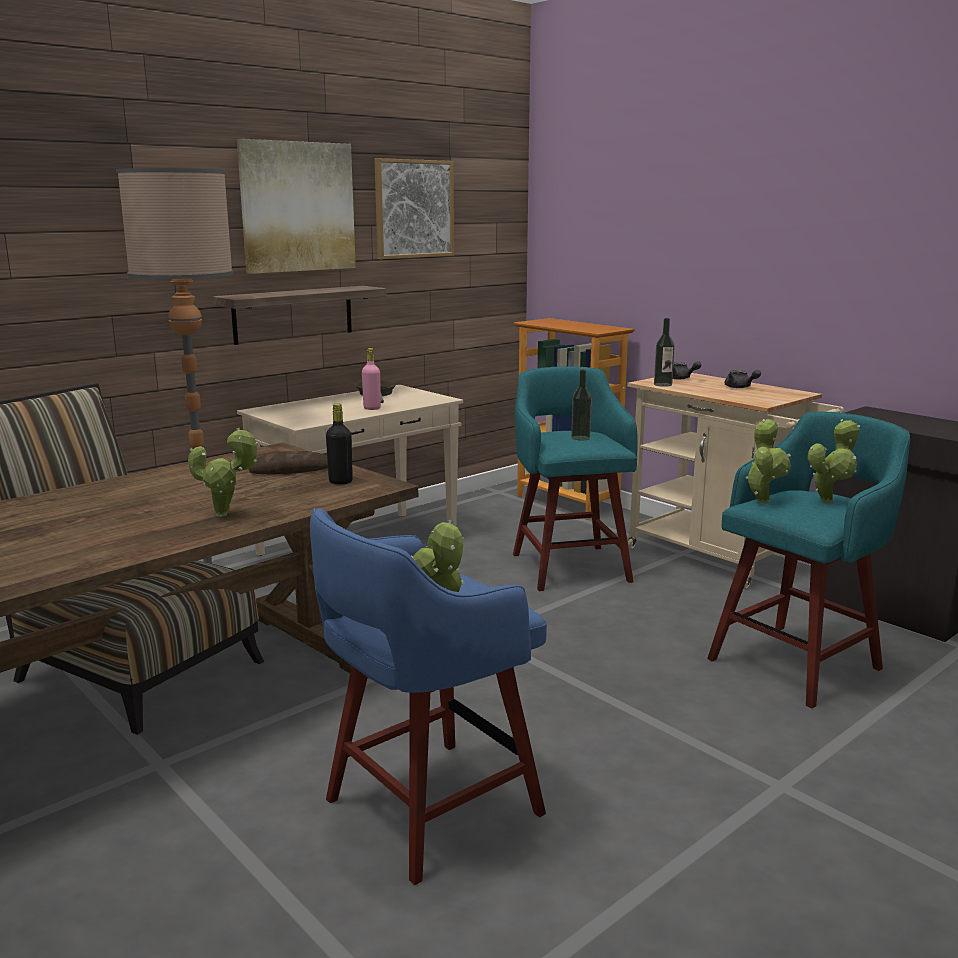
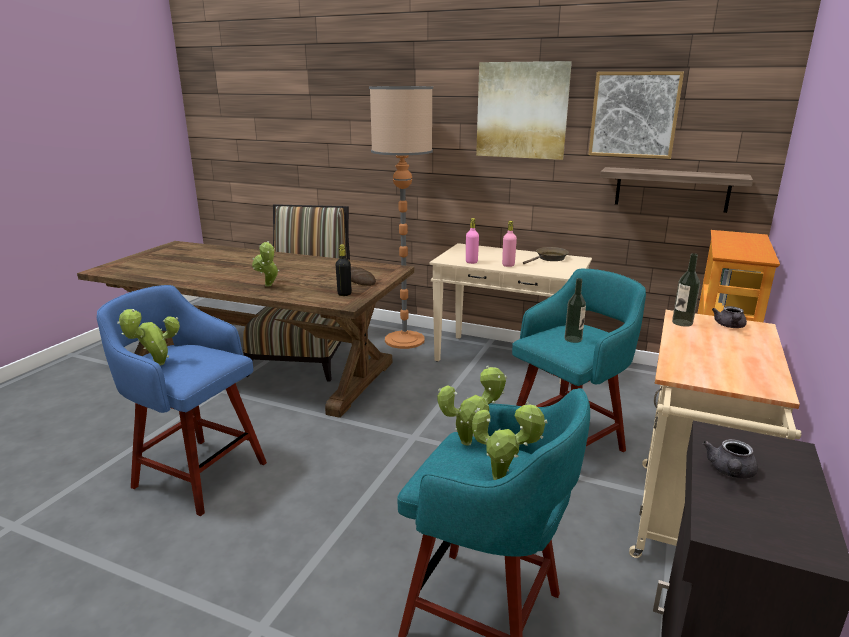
camera: 65 degrees right, 5 degrees up
shelf [213,286,386,345] -> shelf moved to [600,167,753,213]
grey teapot [725,370,761,388] -> grey teapot moved to [703,439,758,479]
none -> pink bottle [466,218,479,264]

